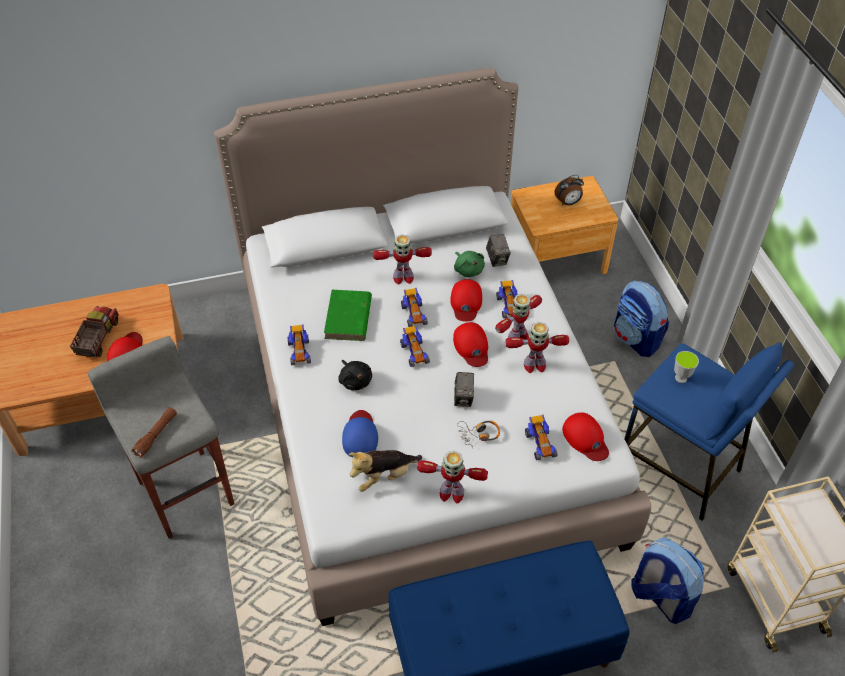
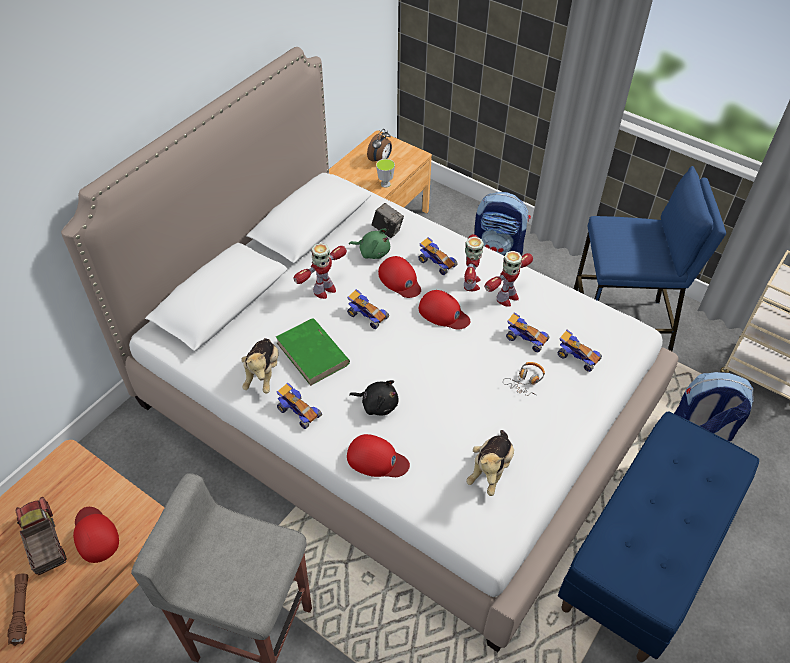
camera: 40 degrees left, 0 degrees up
brown flashlight [132,407,177,458] -> brown flashlight moved to [7,573,28,646]
blue cap [342,410,378,458] -> none
toy car [400,325,430,367] -> toy car moved to [506,312,549,352]
toy robot [417,451,488,503] -> none
camera [454,372,474,407] -> none
red cap [562,413,609,461] -> red cap moved to [347,434,410,477]
cup [674,351,699,383] -> cup moved to [376,159,395,188]
none -> plush toy [241,338,279,394]

